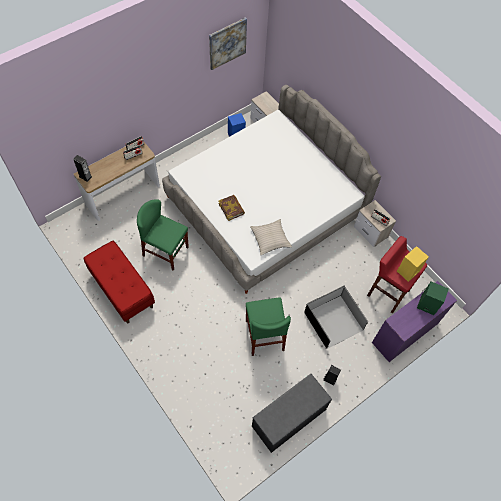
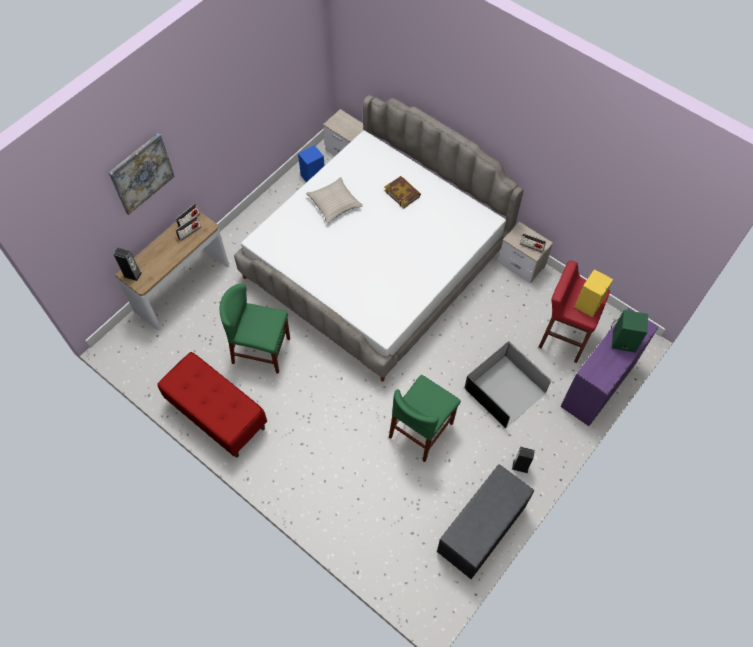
camera: 10 degrees left, 0 degrees up
picture [209,17,247,70] -> picture moved to [109,133,175,215]
book [218,195,245,221] -> book moved to [384,176,421,209]
green chair [246,297,291,356] -> green chair turned 60 degrees clockwise [389,375,461,462]
beige pillow [250,219,292,255] -> beige pillow moved to [306,177,363,223]

